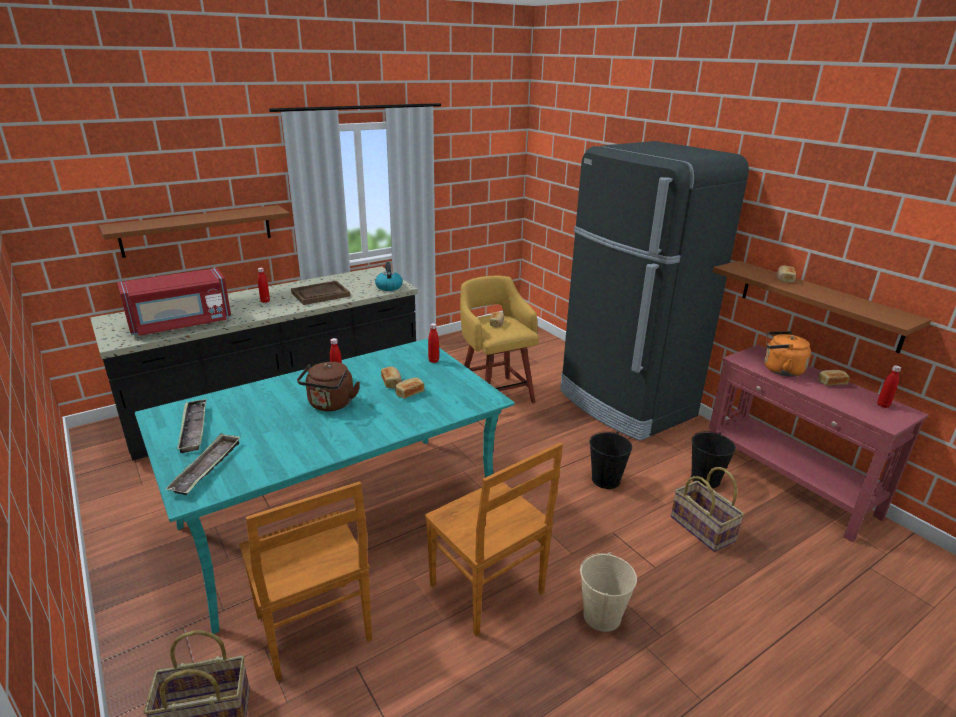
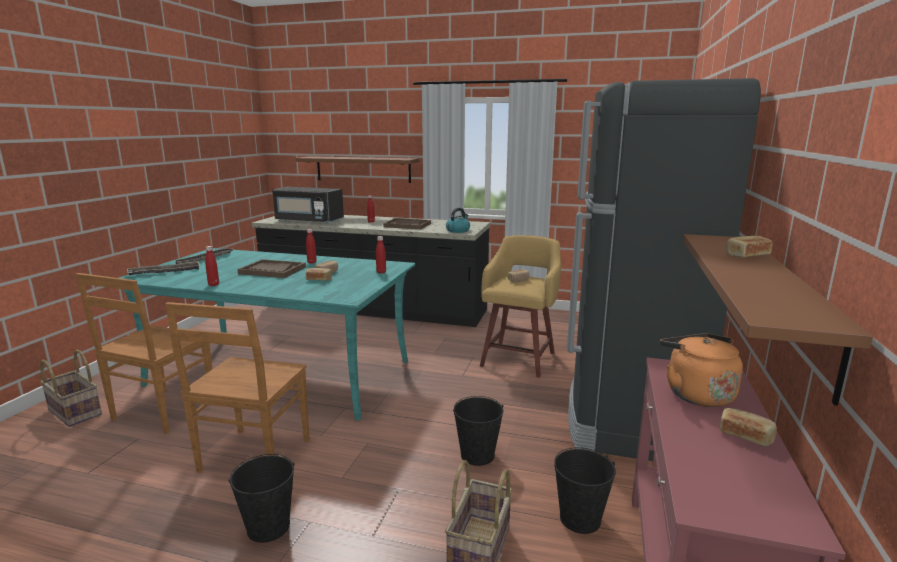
camera: 50 degrees right, 10 degrees down
red microwave [117,268,232,336] -> black microwave [272,187,344,224]
brown kettle [297,362,360,411] -> brown tray [238,259,306,278]
beige bucket [580,552,637,632] -> black bucket [228,454,294,543]
red bottle [877,365,901,408] -> red bottle moved to [205,246,219,286]

